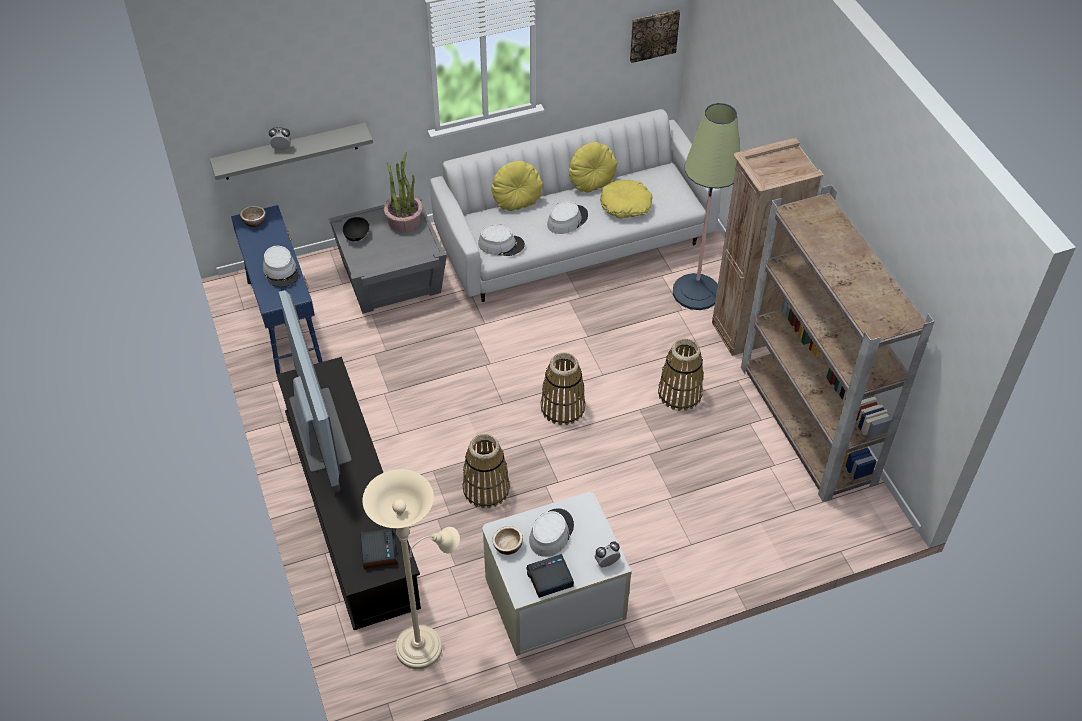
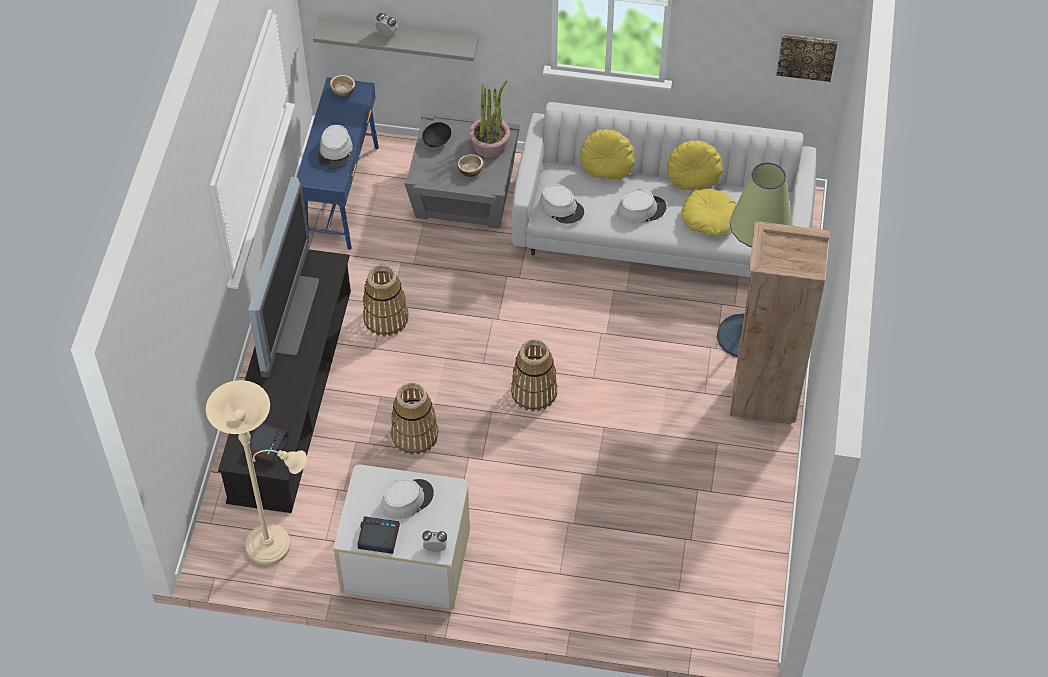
camera: 30 degrees right, 5 degrees up
bowl [492,526,523,555] -> bowl moved to [457,154,483,177]
basket [658,338,704,411] -> basket moved to [363,265,408,337]
brown bookcase [741,185,934,502] -> none

